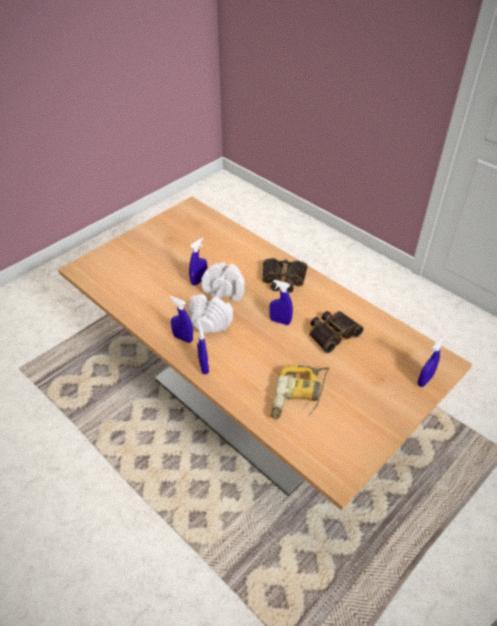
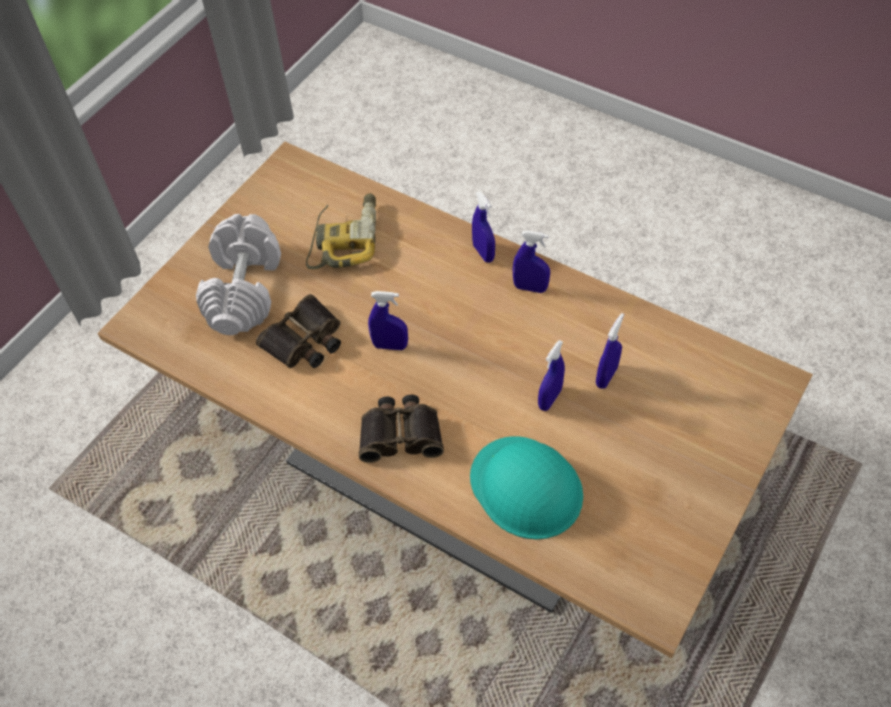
camera: 170 degrees right, 10 degrees up
white dumbbell [188,262,245,333] -> white dumbbell moved to [196,214,281,335]
blue spray bottle [418,338,444,387] -> blue spray bottle moved to [596,313,624,389]
none -> turquoise hard hat [470,436,583,539]

